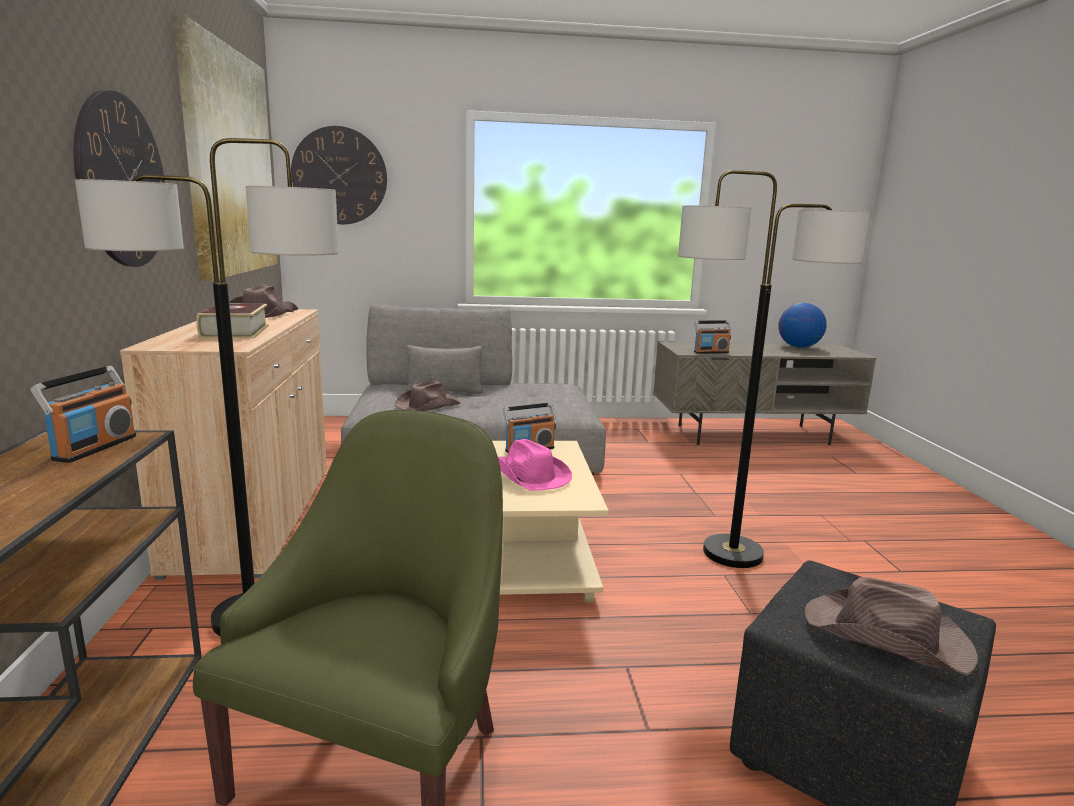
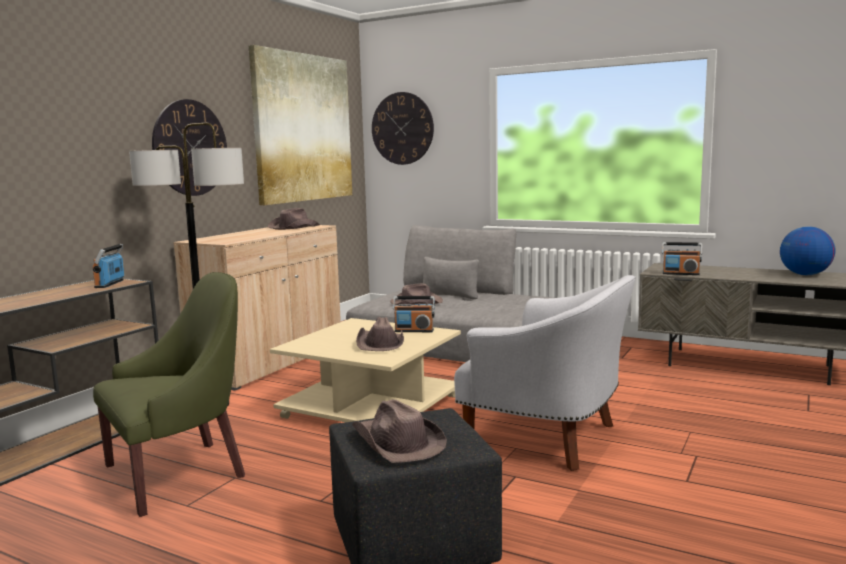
camera: 35 degrees right, 5 degrees down
radio [30,366,136,463] -> radio turned 135 degrees clockwise [92,244,124,288]
book [196,304,269,338] -> none
pink hat [498,439,572,491] -> brown hat [356,317,404,351]
floor lamp [678,170,870,568] -> white armchair [454,275,636,471]

